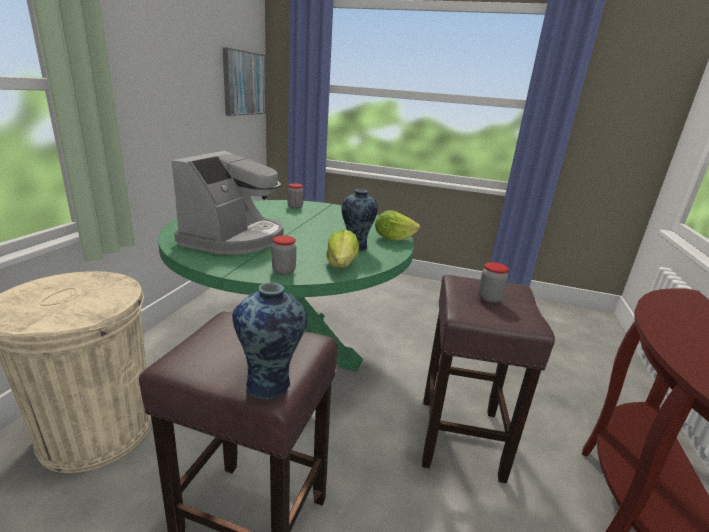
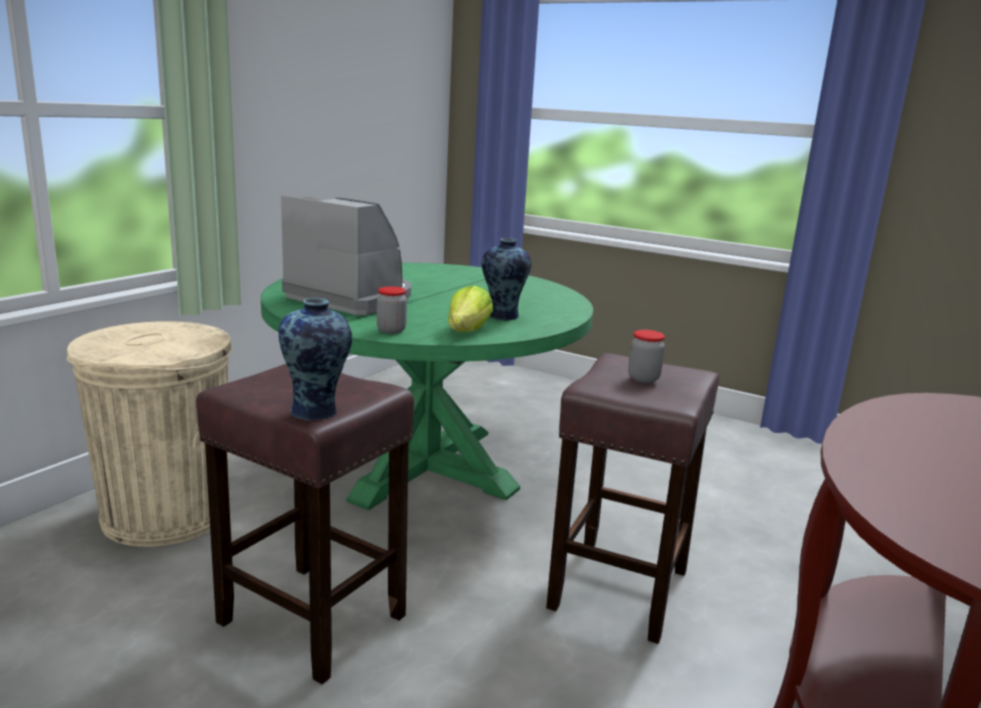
camera: 15 degrees right, 5 degrees down
coffee machine [171,151,283,255] -> coffee machine turned 90 degrees counterclockwise [281,195,411,315]
picture [222,47,266,116] -> none
jar [288,184,304,209] -> none
lettuce [375,210,420,241] -> none

